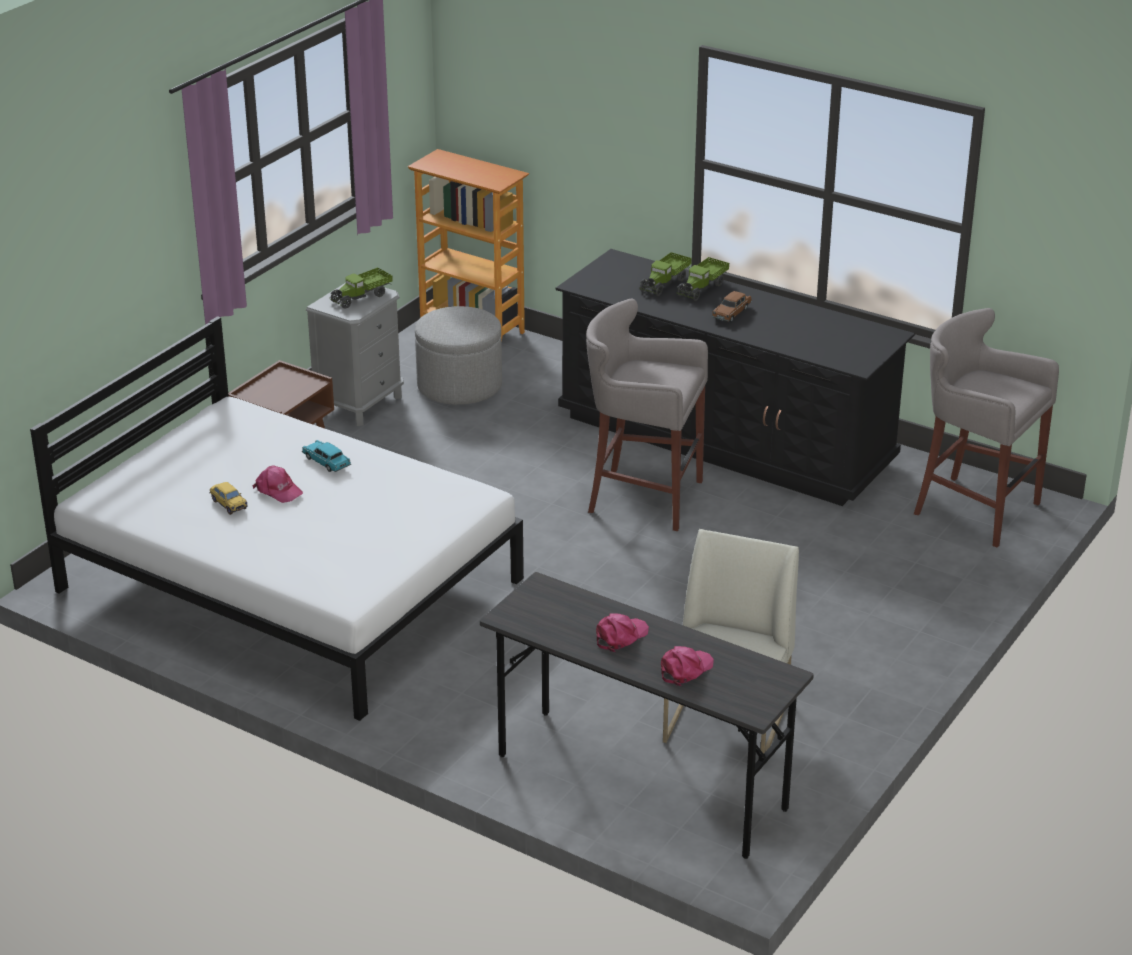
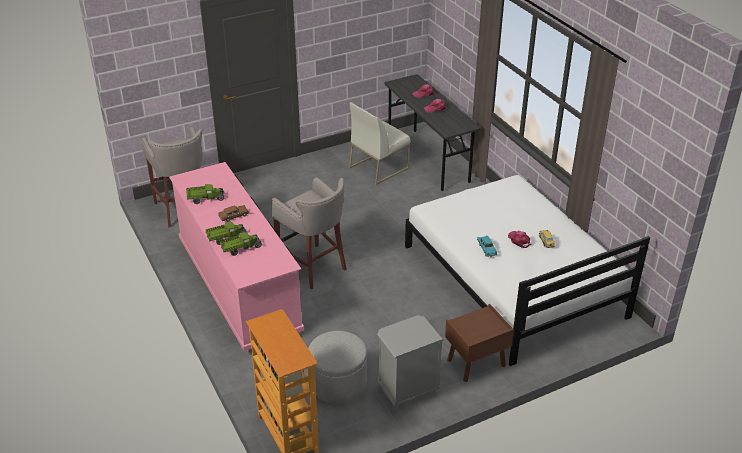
camera: 150 degrees left, 5 degrees up
toy truck [330,267,393,309] -> toy truck moved to [186,184,225,204]
black dresser [555,249,915,506] -> pink dresser [169,162,304,351]

